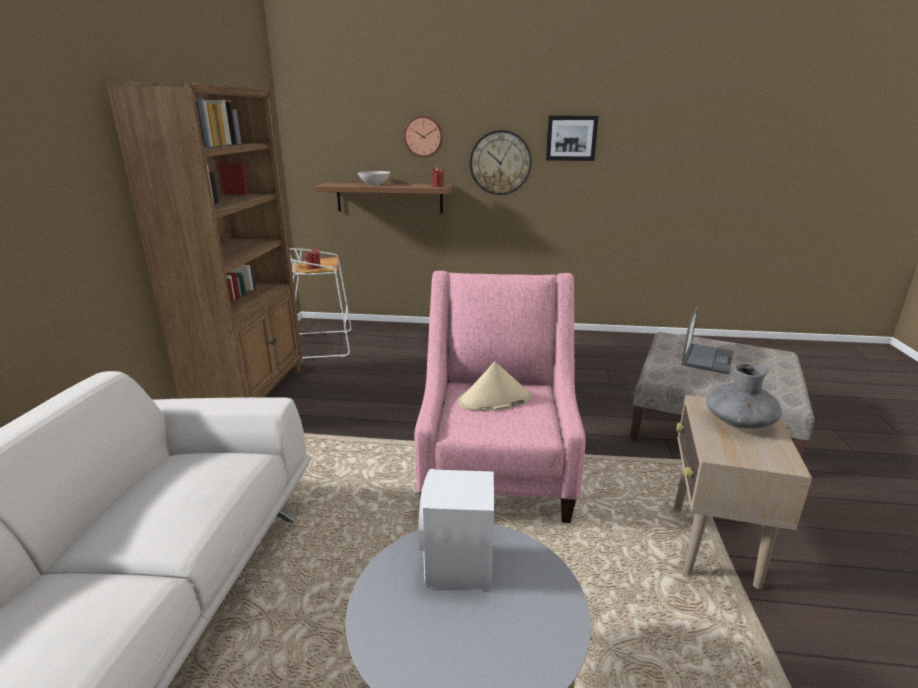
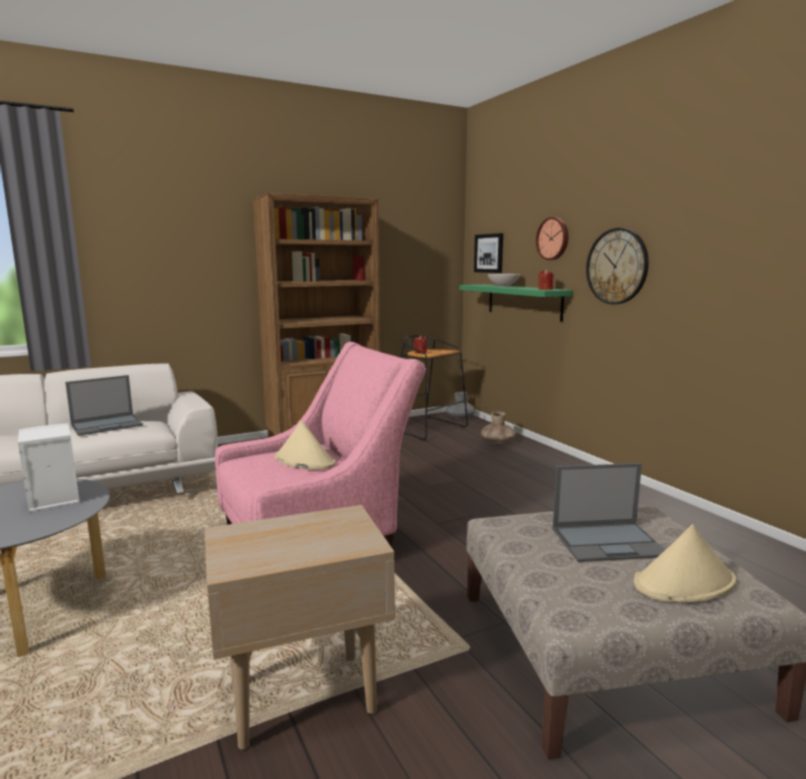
camera: 55 degrees right, 10 degrees down
white stool [289,248,352,359] -> black stool [400,335,468,440]
brown shelf [315,183,453,213] -> green shelf [460,284,573,322]
picture [546,116,599,161] -> picture moved to [474,233,503,273]
grey vase [706,362,782,429] -> grey vase moved to [446,392,475,419]
none -> laptop [65,375,143,436]
none -> brown vase [481,412,516,444]
none -> beige hat [634,524,737,602]

